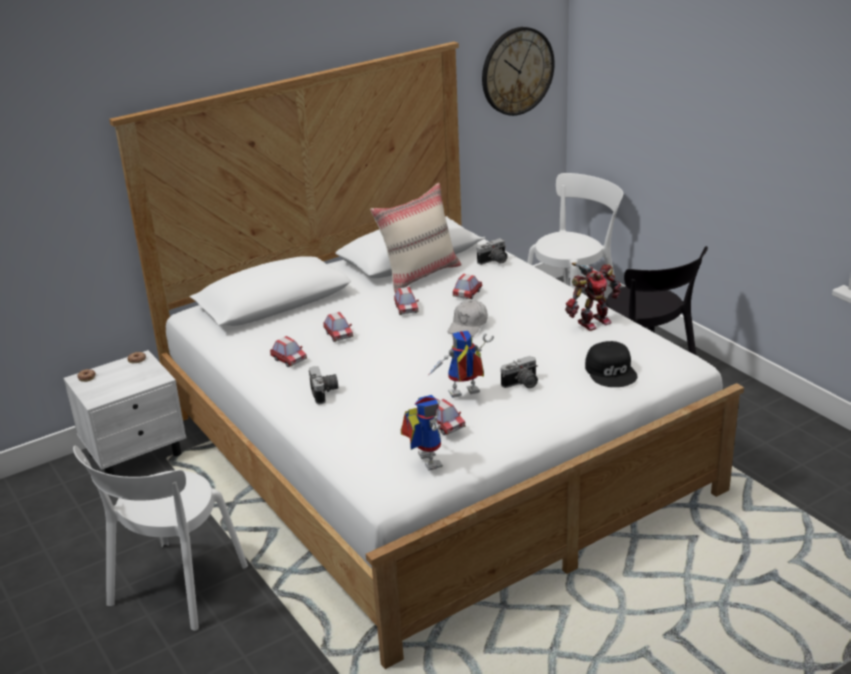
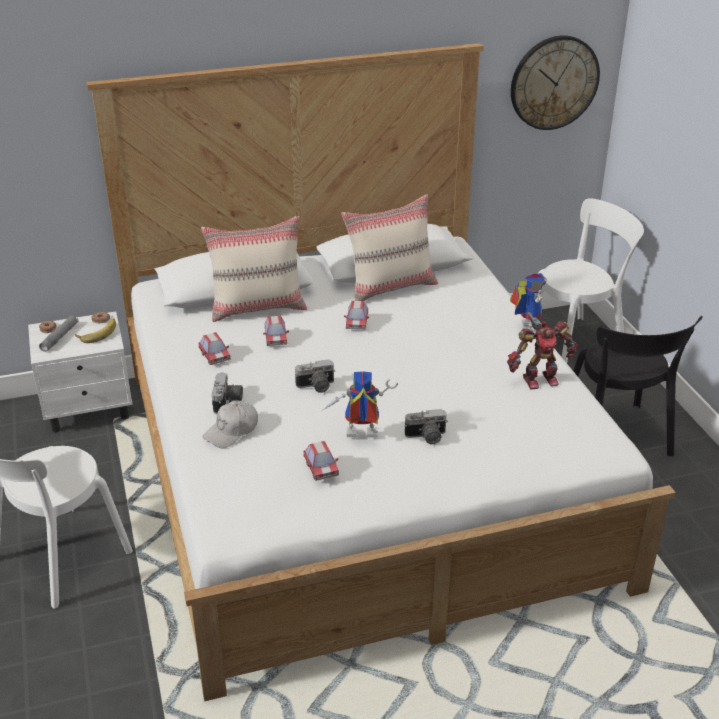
camera: 15 degrees right, 5 degrees up
toy robot [401,395,443,470] -> toy robot moved to [510,273,547,333]
white cap [448,300,488,337] -> white cap moved to [203,401,258,448]
toy car [453,274,482,299] -> none
camera [477,238,508,265] -> camera moved to [295,359,335,393]
black cap [585,341,638,387] -> none
none -> grey flashlight [39,316,79,352]
none -> banana [75,318,116,343]
none -> beige pillow [201,216,307,322]

